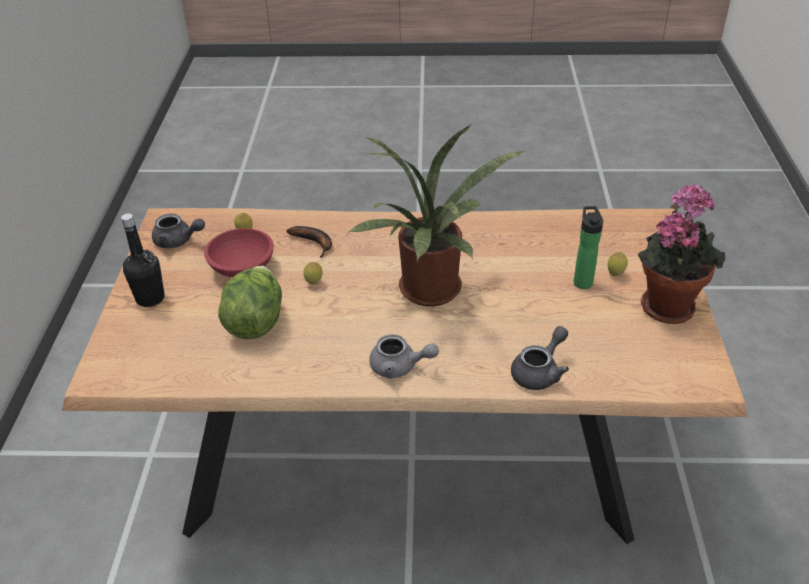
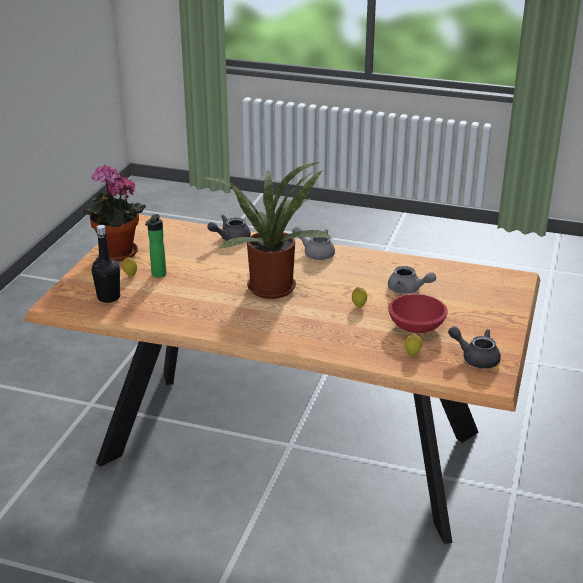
camera: 165 degrees left, 10 degrees down
black bottle [121,213,165,307] -> black bottle moved to [92,225,120,303]
lettuce [218,265,282,339] -> grey teapot [388,266,436,294]
banana [286,226,332,258] -> none

